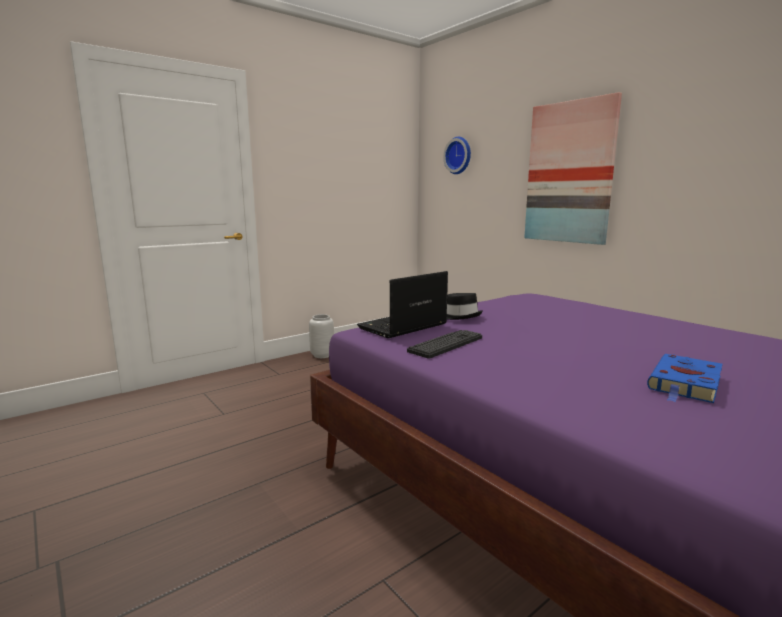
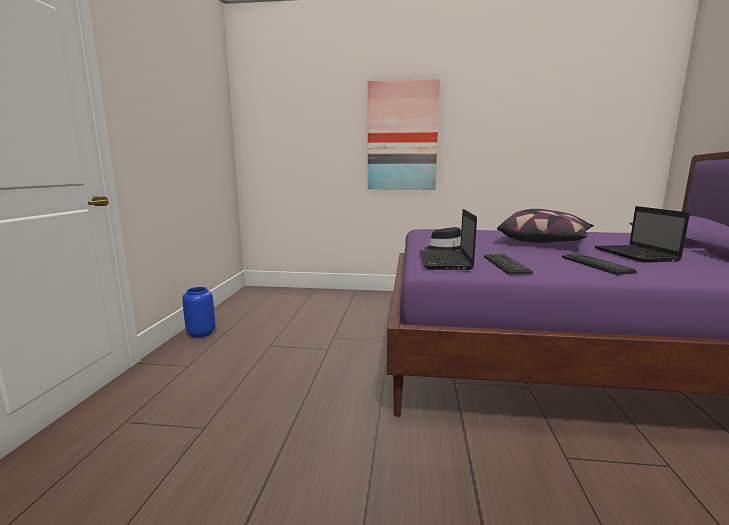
camera: 45 degrees left, 0 degrees up
grey vase [309,314,334,358] -> blue vase [182,287,215,338]
wall clock [443,137,471,174] -> none
blue book [647,354,722,403] -> laptop [595,206,690,263]
none -> pillow [497,209,594,243]
none -> keyboard [562,253,637,275]

